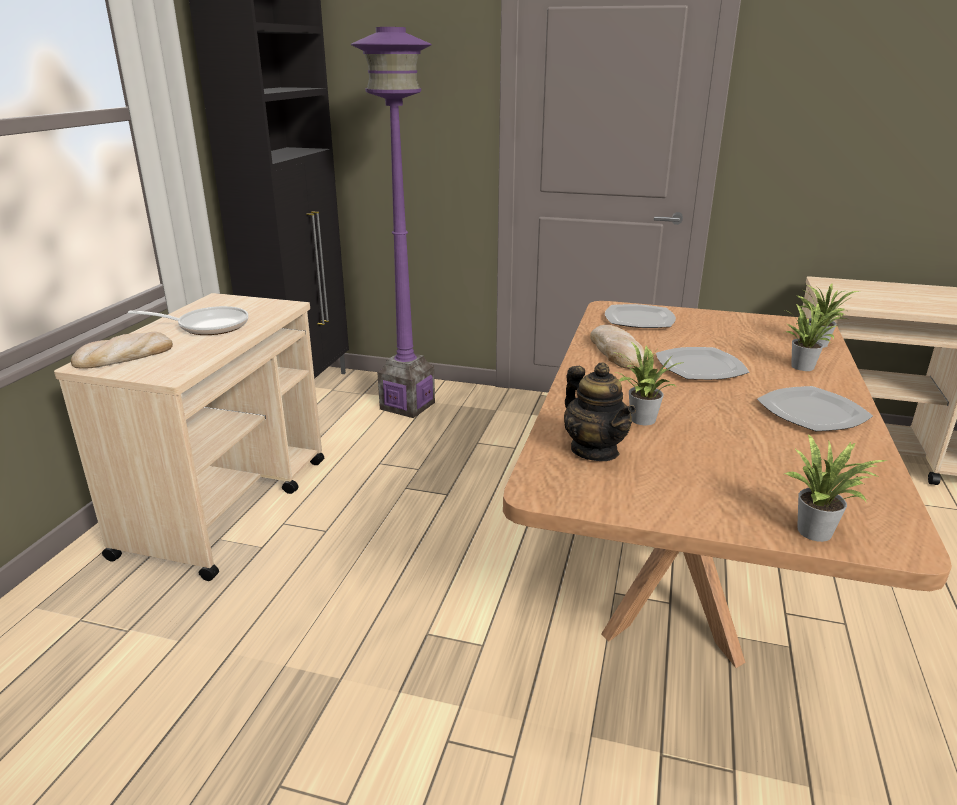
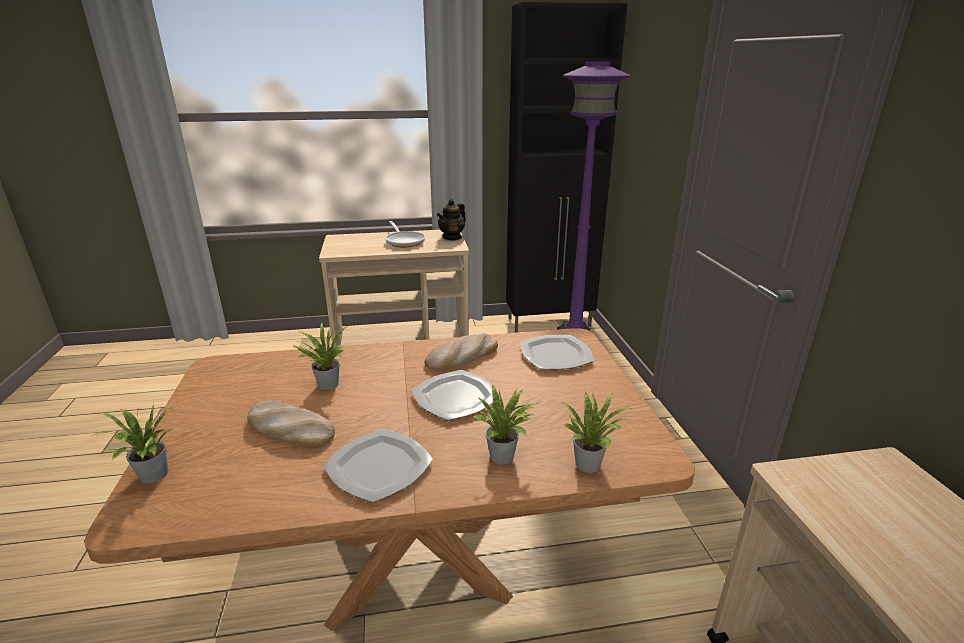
camera: 65 degrees right, 0 degrees up
bread [71,331,173,369] -> bread moved to [247,400,335,448]
teapot [564,362,636,461] -> teapot moved to [437,199,466,241]

